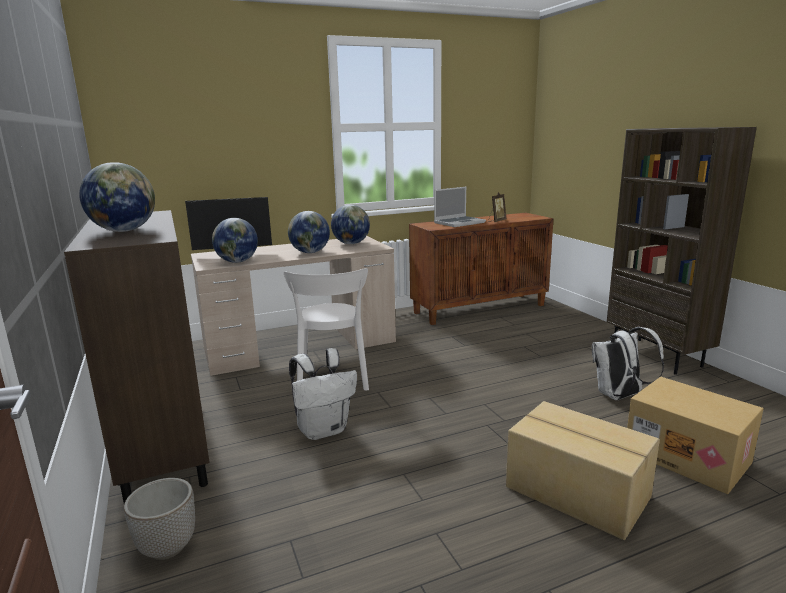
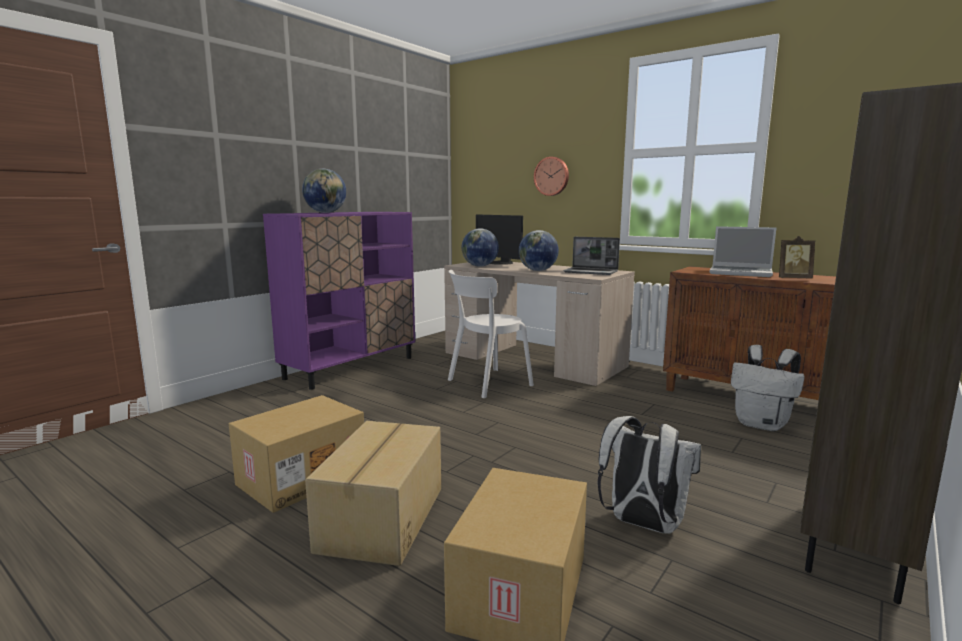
camera: 60 degrees right, 5 degrees down
brown cabinet [64,210,210,503] -> purple cabinet [263,212,415,390]
planter [124,478,195,560] -> none
white backpack [289,348,357,440] -> white backpack moved to [731,345,805,431]
globe [331,205,370,244] -> laptop [563,237,620,275]
none -> cardboard box [229,395,364,513]
none -> wall clock [534,157,569,196]

